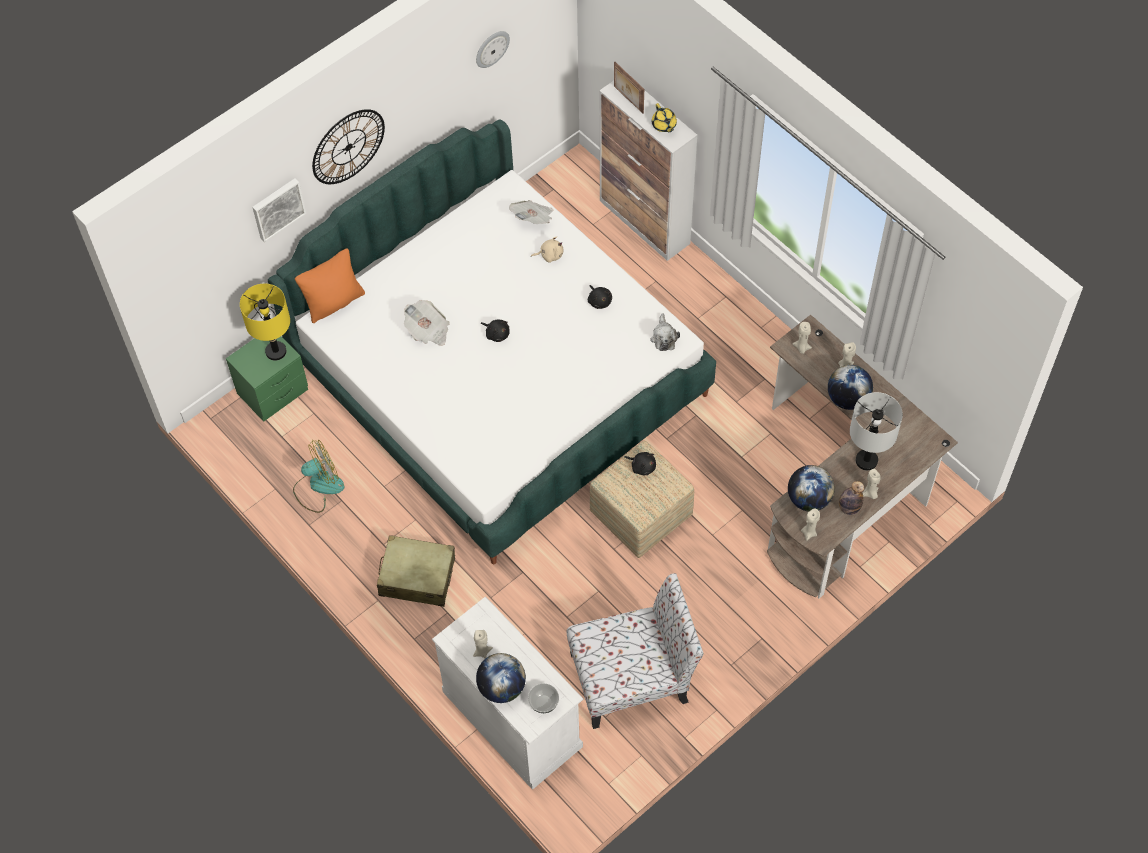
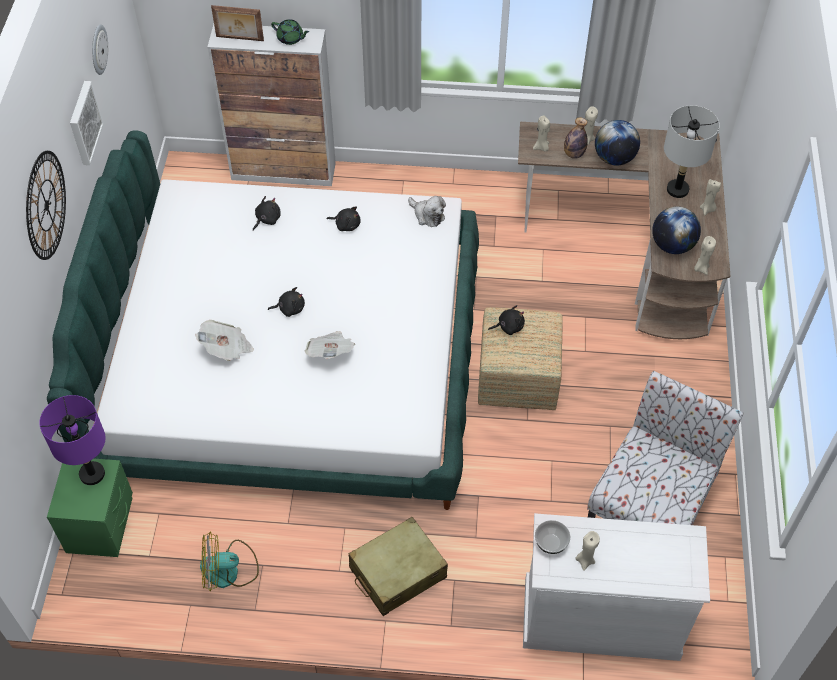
camera: 45 degrees left, 5 degrees down
yellow table lamp [240,284,290,361] -> purple table lamp [39,395,106,485]
picture [252,178,306,242] -> picture moved to [70,81,104,165]
fan [293,440,345,513] -> fan turned 120 degrees counterclockwise [200,531,259,591]
orange pillow [295,248,365,323] -> none
globe [476,653,526,703] -> none
newspaper [509,200,553,224] -> newspaper moved to [305,331,355,359]
bowl [528,684,559,713] -> bowl moved to [535,520,570,554]
beige plush toy [531,236,563,263] -> black plush toy [253,196,281,231]
yellow teapot [652,103,677,132] -> green teapot [271,19,309,45]
bottle [839,481,864,515] -> bottle moved to [564,117,588,159]

